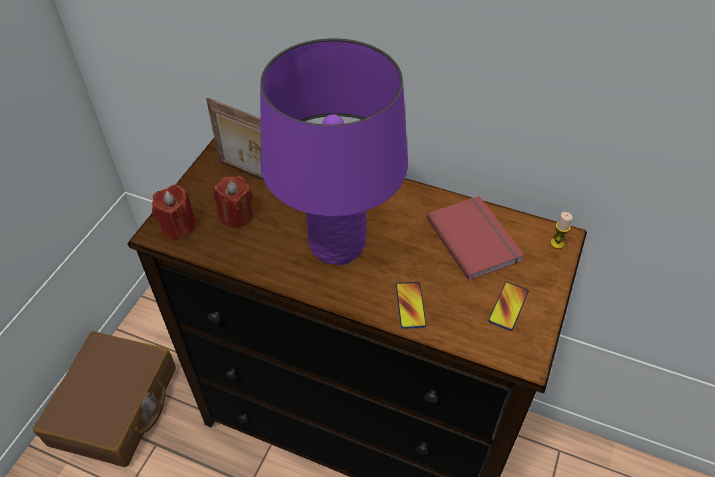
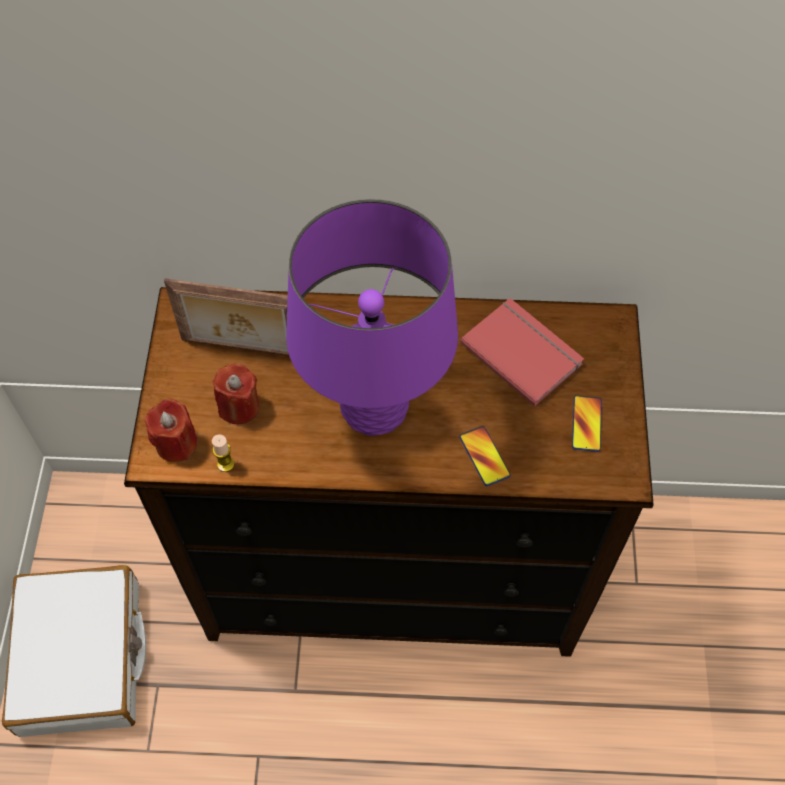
camera: 20 degrees left, 10 degrees up
brown suitcase [33,331,176,467] -> white suitcase [2,565,146,737]
candle [550,212,573,249] -> candle moved to [212,434,235,472]

